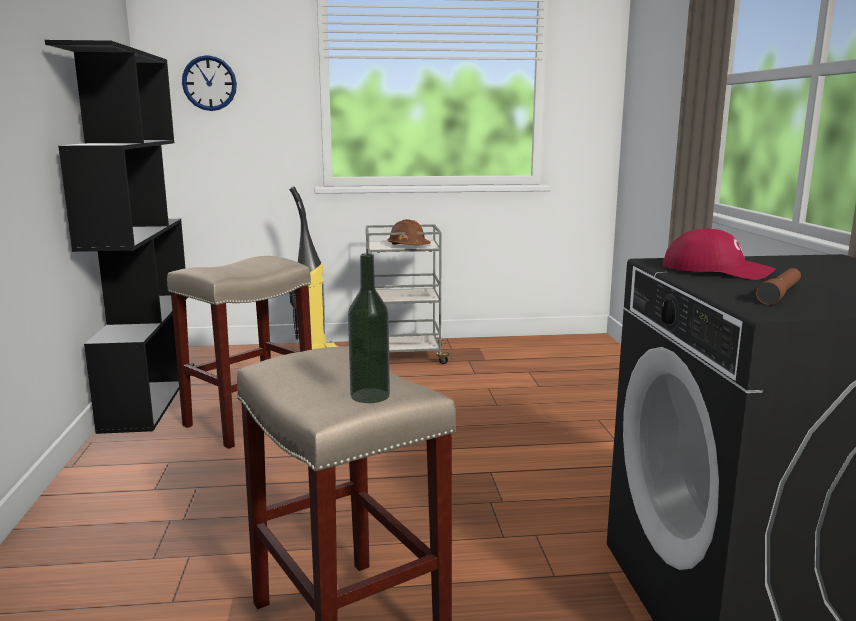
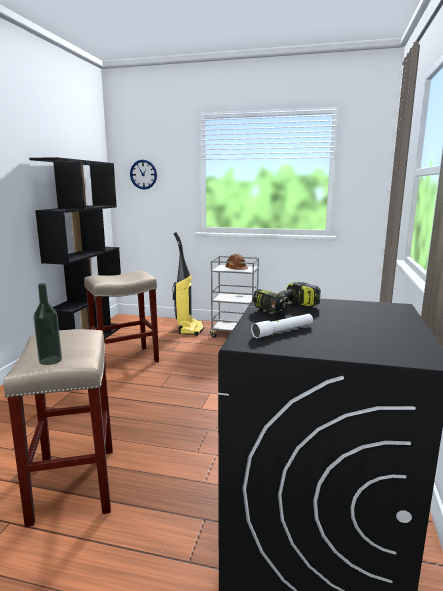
camera: 20 degrees right, 0 degrees up
red cap [663,228,776,280] -> power drill [253,282,321,313]
brown flashlight [756,268,801,305] -> white flashlight [251,314,313,338]

